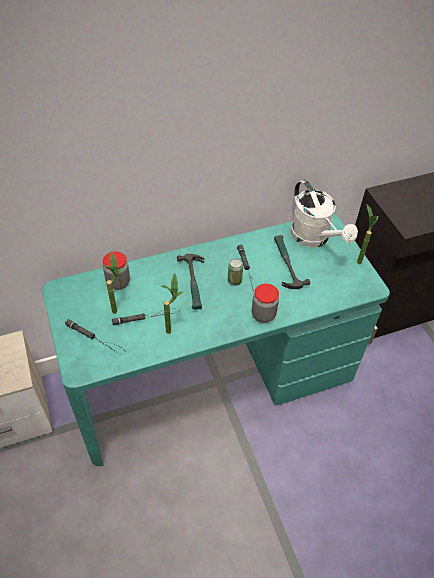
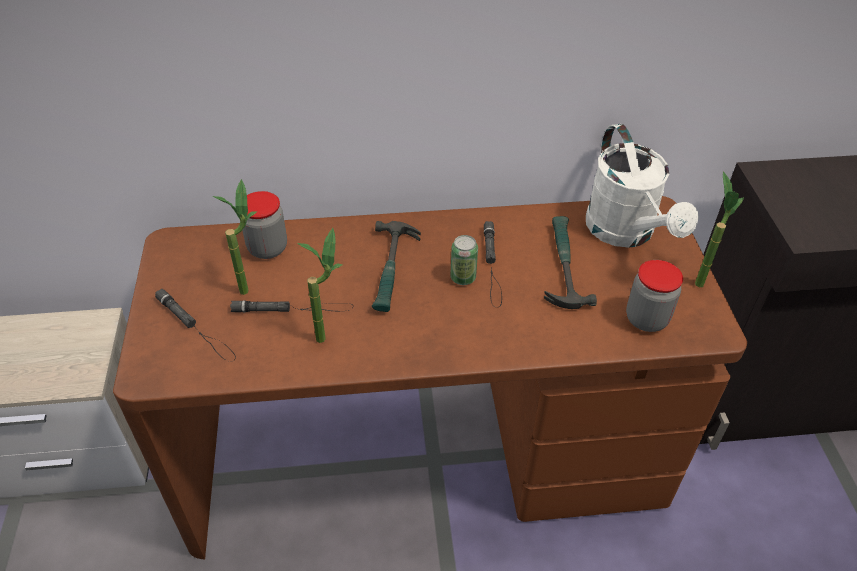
camera: 15 degrees right, 5 degrees down
turquoise desk [42,213,390,466] -> brown desk [113,196,747,560]
jar [252,284,279,323] -> jar moved to [626,260,683,332]

